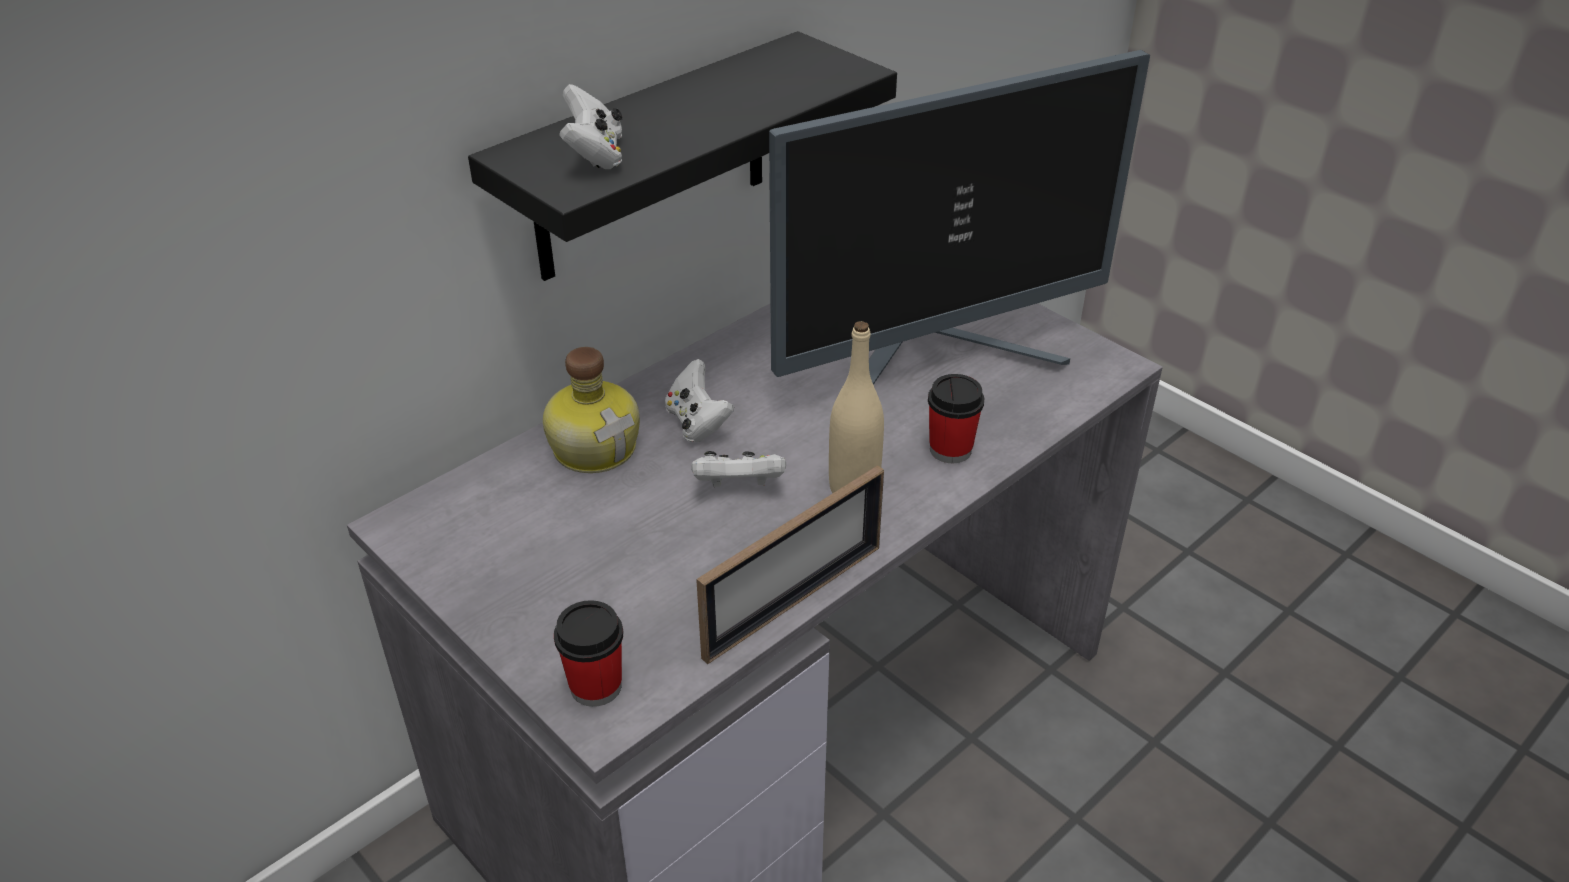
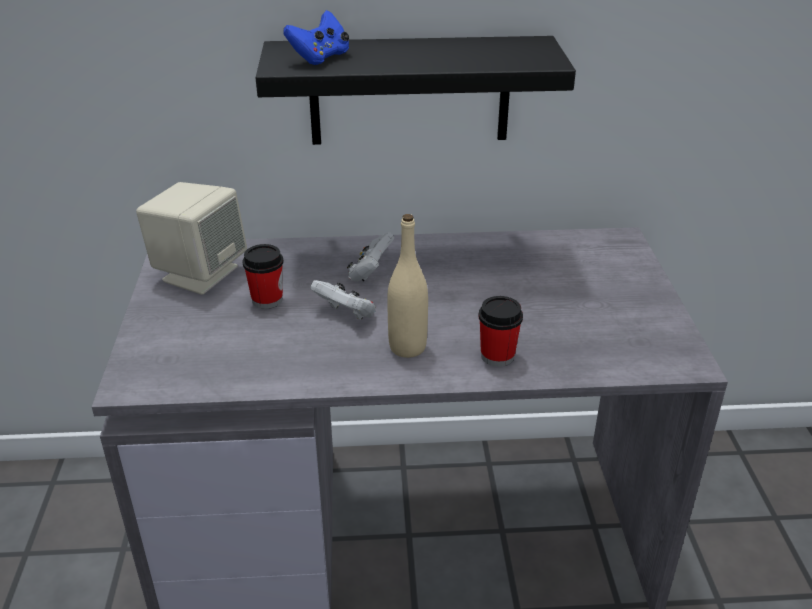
camera: 40 degrees right, 5 degrees down
bottle [543,347,640,473] -> none
cup [554,600,623,707] -> cup moved to [242,244,283,309]
white game controller [559,84,622,169] -> blue game controller [283,10,349,65]
picture frame [696,465,884,664] -> none
monitor [769,50,1150,385] -> none
none -> beige speaker [136,182,247,295]

